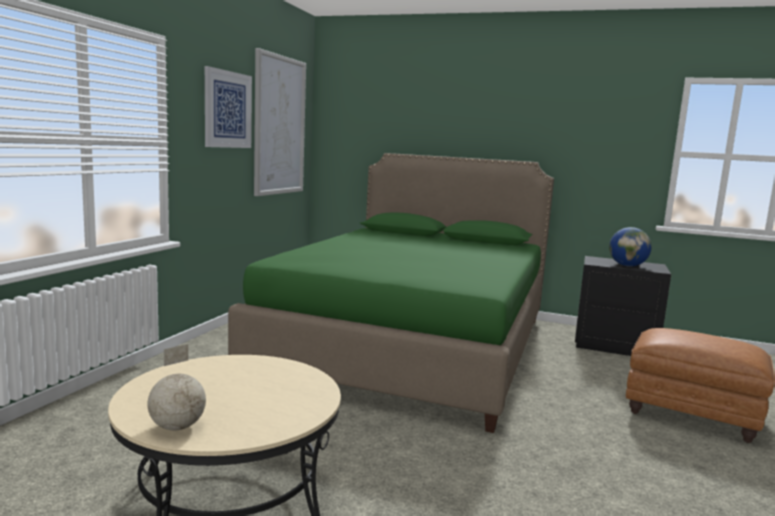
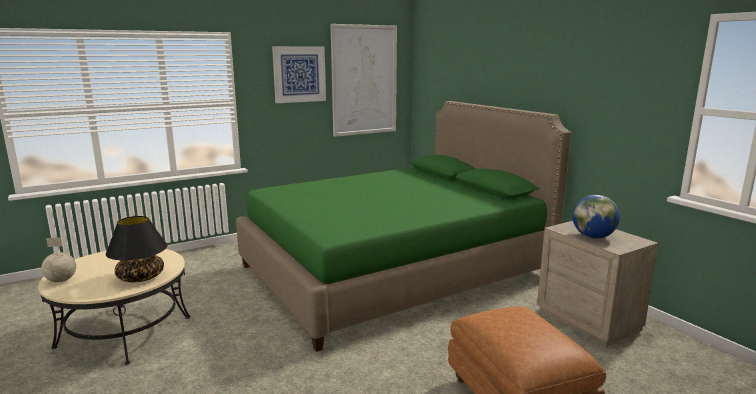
camera: 40 degrees right, 5 degrees up
black nightstand [575,256,671,356] -> beige nightstand [537,221,658,346]
none -> black table lamp [106,216,167,282]

